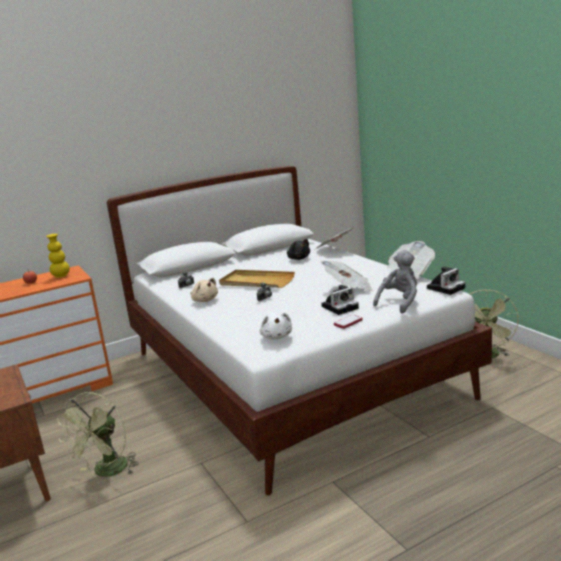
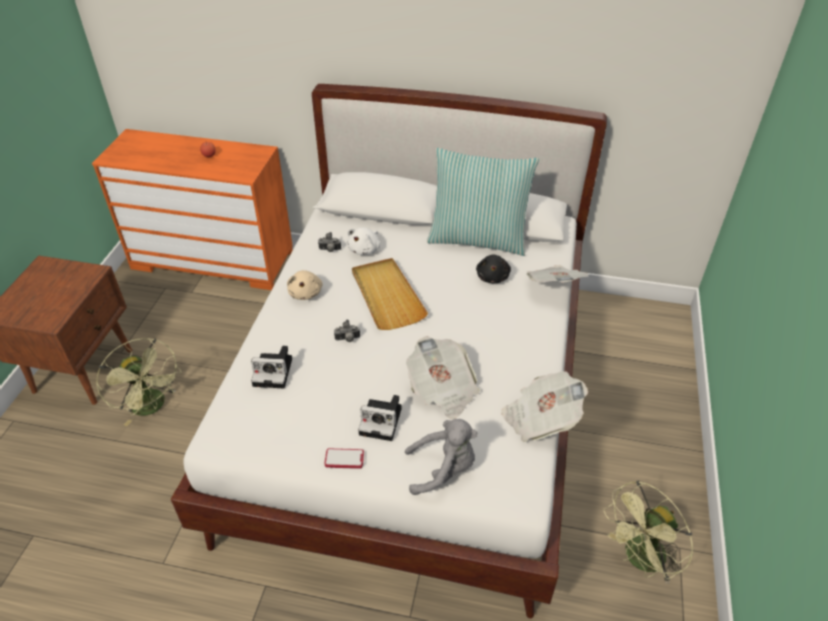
camera: 40 degrees right, 25 degrees up
yellow vase [46,234,70,278] -> none
green fan [57,392,139,477] -> green fan turned 105 degrees counterclockwise [96,338,182,426]
white plush toy [260,313,292,340] -> white plush toy moved to [347,227,380,255]
camera [427,267,465,295] -> camera moved to [251,346,292,388]
none -> pillow [427,148,539,256]

